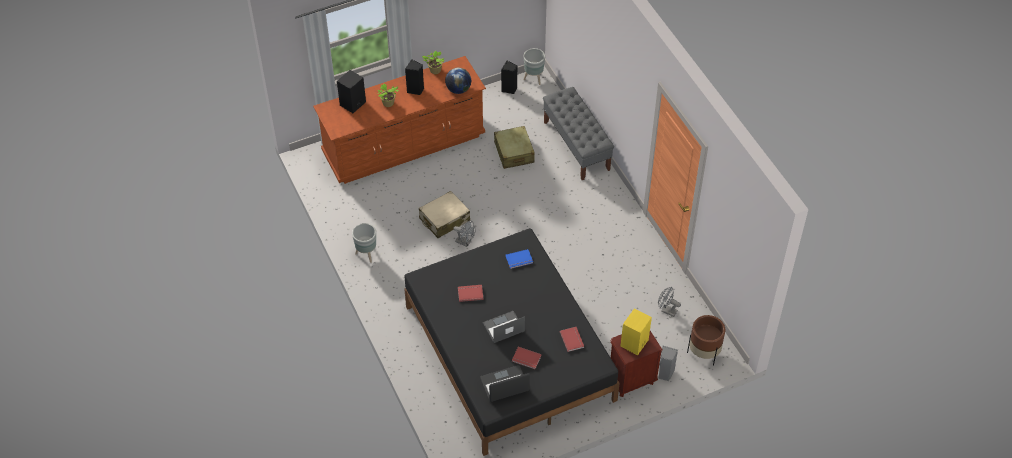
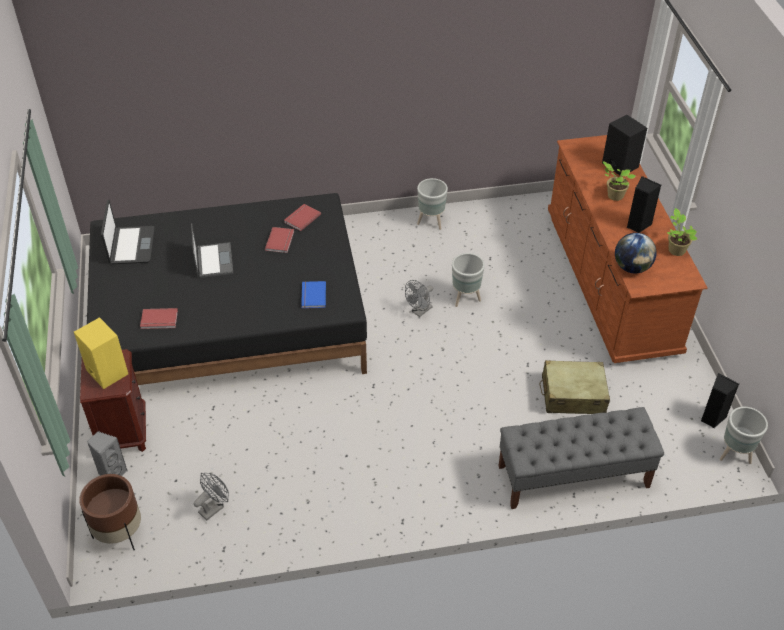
camera: 105 degrees right, 5 degrees down
beige suitcase [419,191,470,238] -> grey planter [452,253,485,307]
red book [512,347,542,369] -> red book moved to [284,204,321,231]

